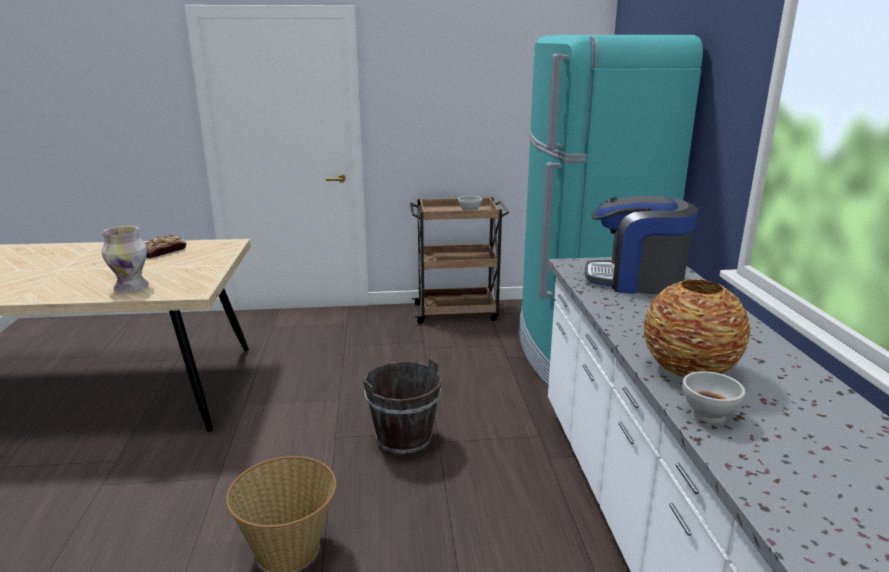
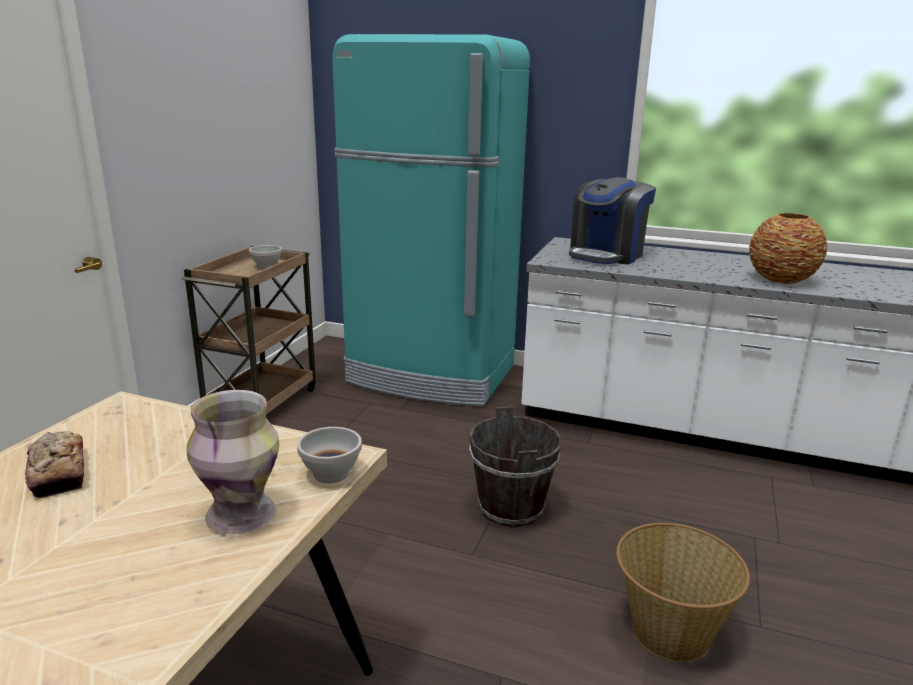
camera: 65 degrees left, 0 degrees up
white bowl [682,371,745,423] -> white bowl moved to [297,427,362,483]

